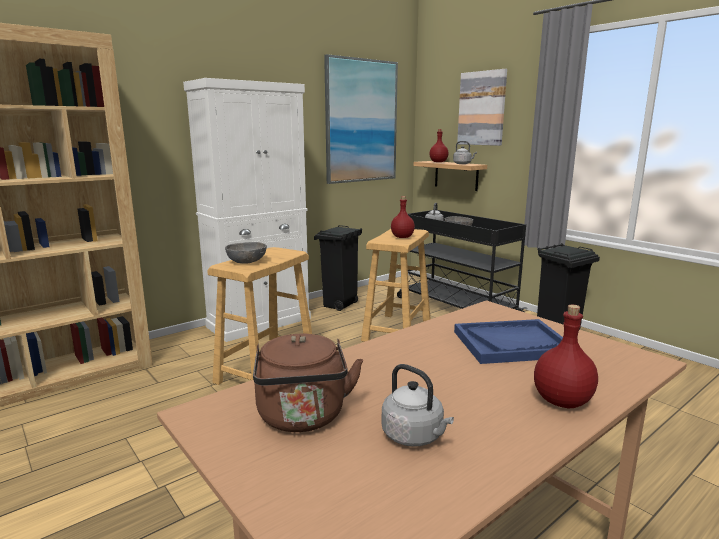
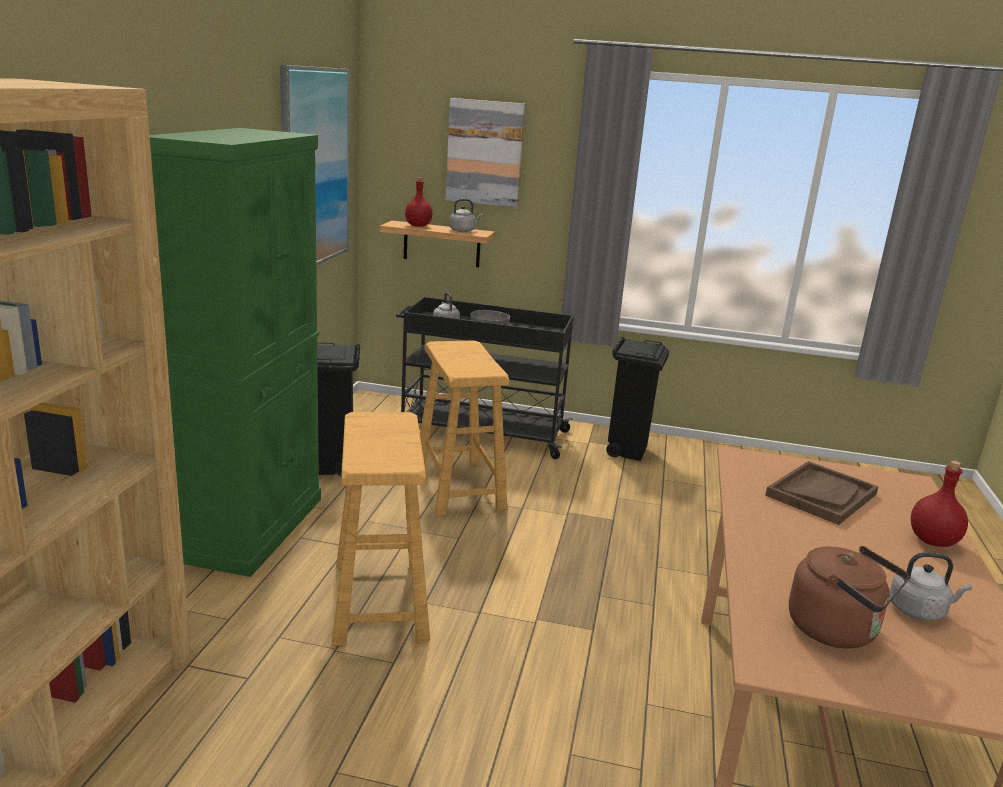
camera: 40 degrees left, 5 degrees up
white cabinet [183,78,311,342] -> green cabinet [150,128,321,577]
grey bowl [225,242,267,264] -> none
red bottle [391,196,415,238] -> none
blue tray [454,319,563,364] -> brown tray [765,461,879,525]

